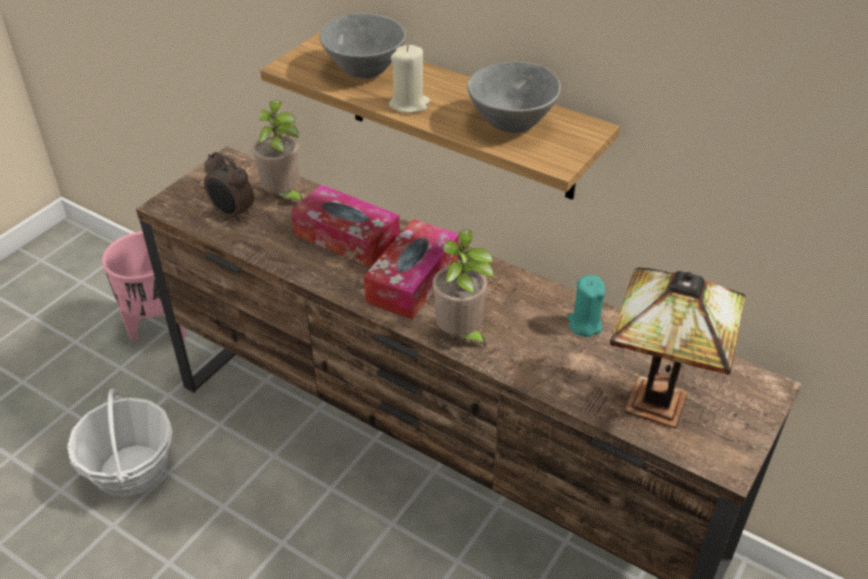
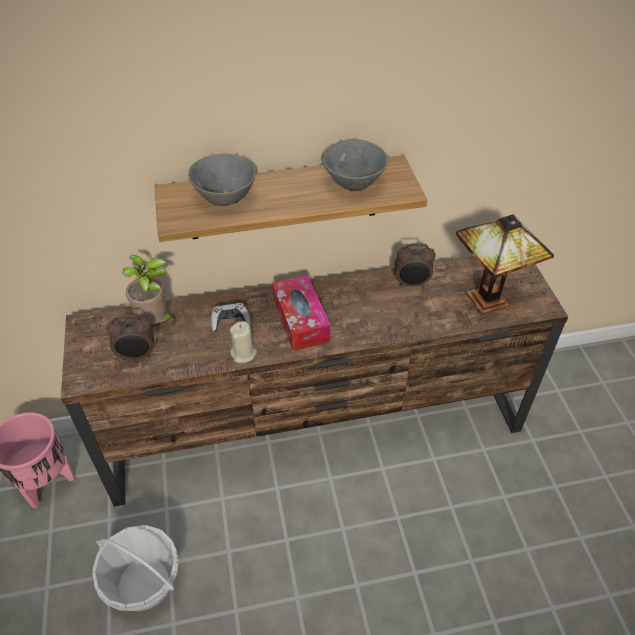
camera: 45 degrees left, 5 degrees up
tissue box [291,185,400,268] -> game controller [211,303,251,332]
beige candle [389,45,430,113] -> beige candle moved to [230,321,257,363]
potted plant [433,230,494,348] -> none
turquoise candle [567,275,605,337] -> alarm clock [394,243,436,287]

